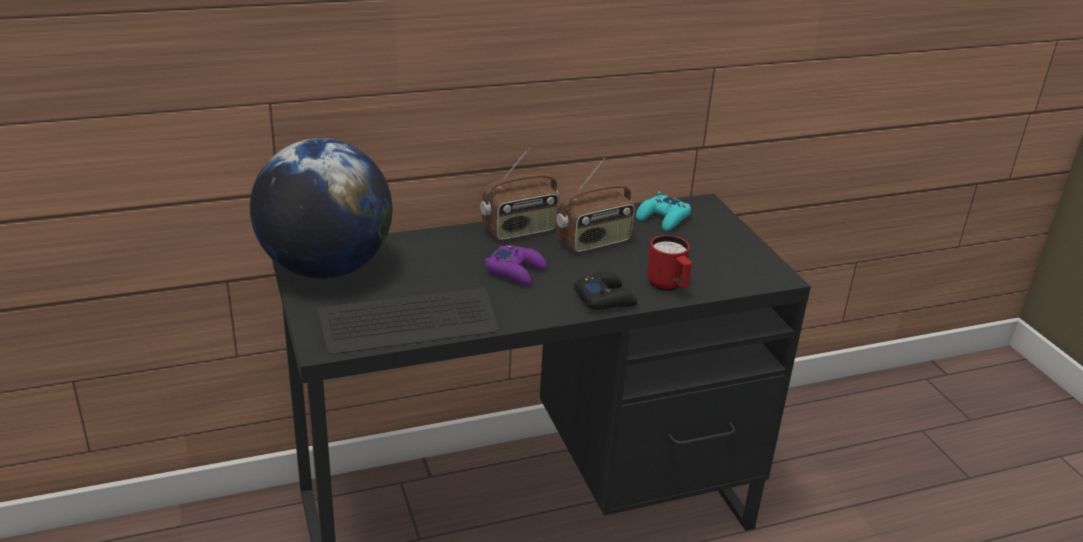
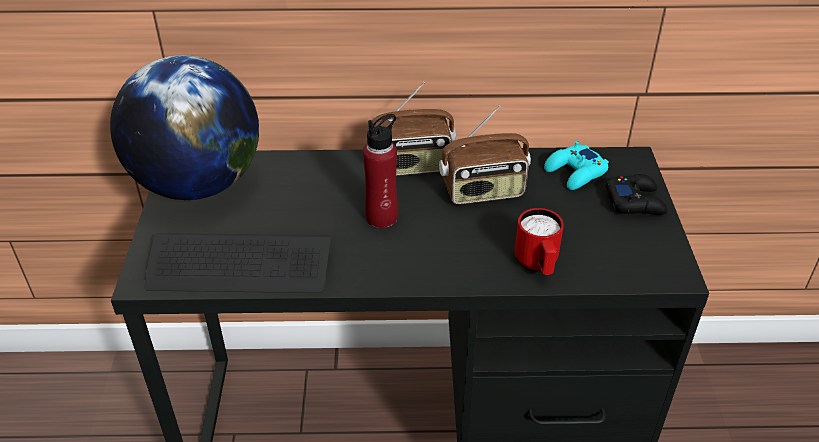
camera: 20 degrees right, 10 degrees up
purple game controller [485,245,547,286] -> red bottle [363,114,398,228]
black game controller [574,272,637,310] -> black game controller moved to [605,174,668,215]

